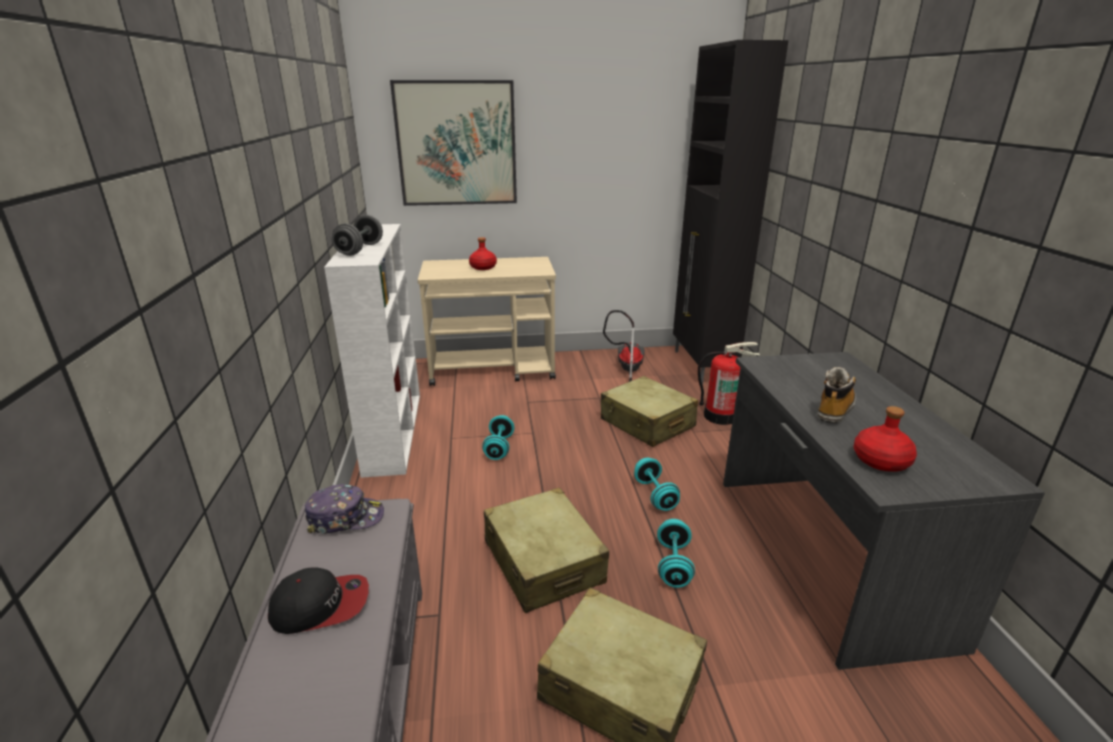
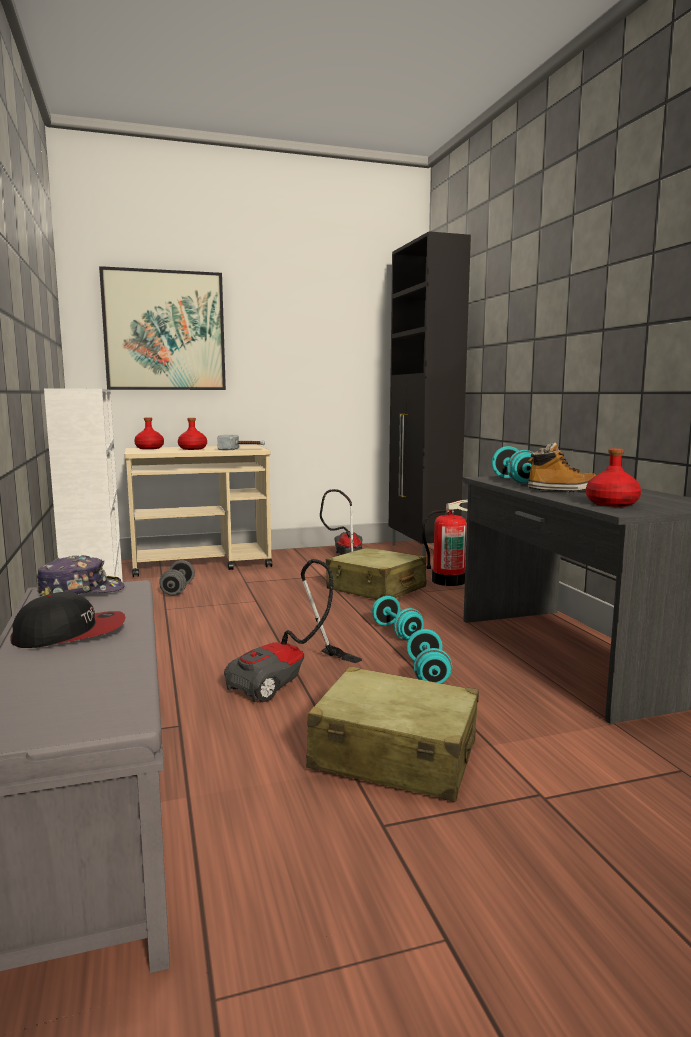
camera: 10 degrees left, 15 degrees down
grey dumbbell [332,215,383,256] -> grey dumbbell moved to [159,560,195,596]
turquoise dumbbell [482,415,514,460] -> turquoise dumbbell moved to [492,446,534,484]
beige suitcase [484,487,609,613] -> vacuum cleaner [224,559,362,702]
boot [817,367,856,423] -> boot turned 60 degrees clockwise [528,443,596,492]
none -> red bottle [134,417,164,449]
none -> hammer [217,435,265,450]

